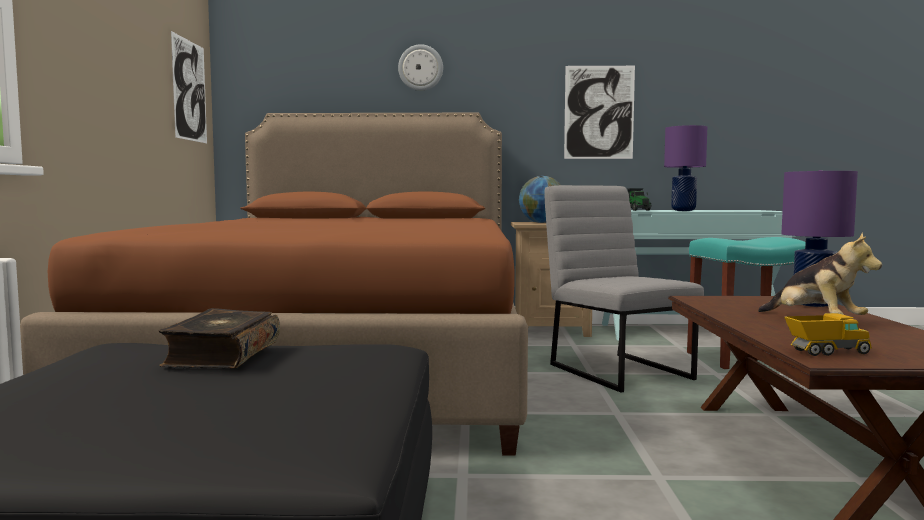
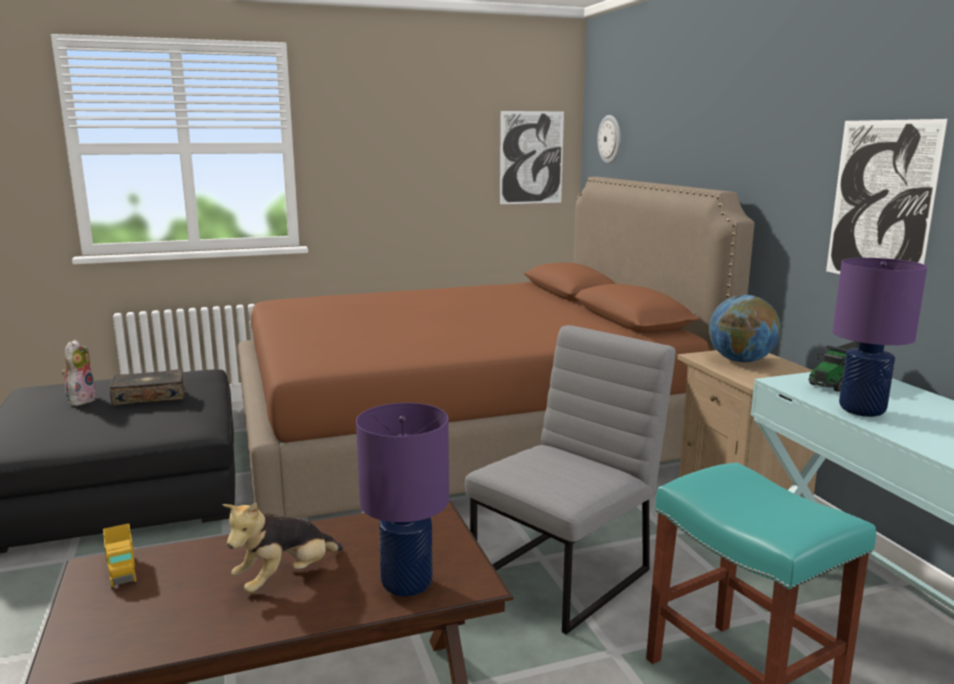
camera: 70 degrees right, 10 degrees up
wall clock [398,44,443,91] -> wall clock moved to [597,115,621,164]
none -> plush toy [62,339,98,406]

